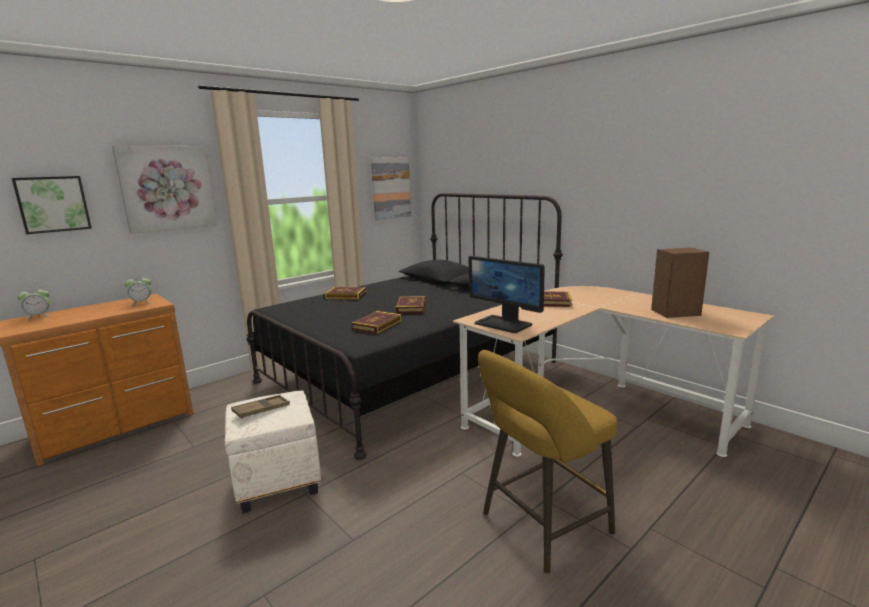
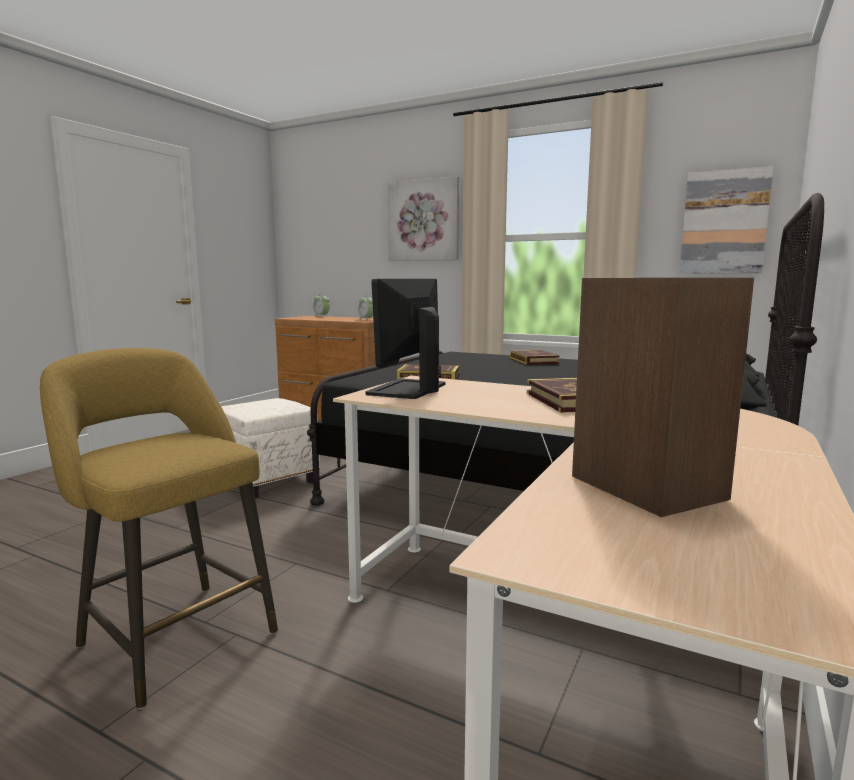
camera: 70 degrees right, 5 degrees down
picture [12,176,92,234] -> none
brown tray [231,395,290,419] -> none
book [396,296,426,314] -> none

